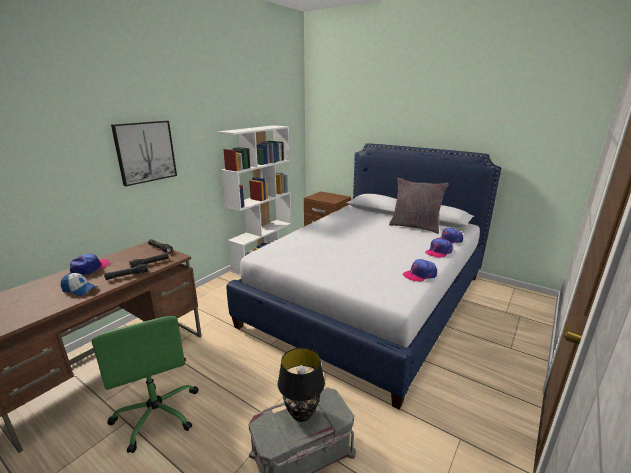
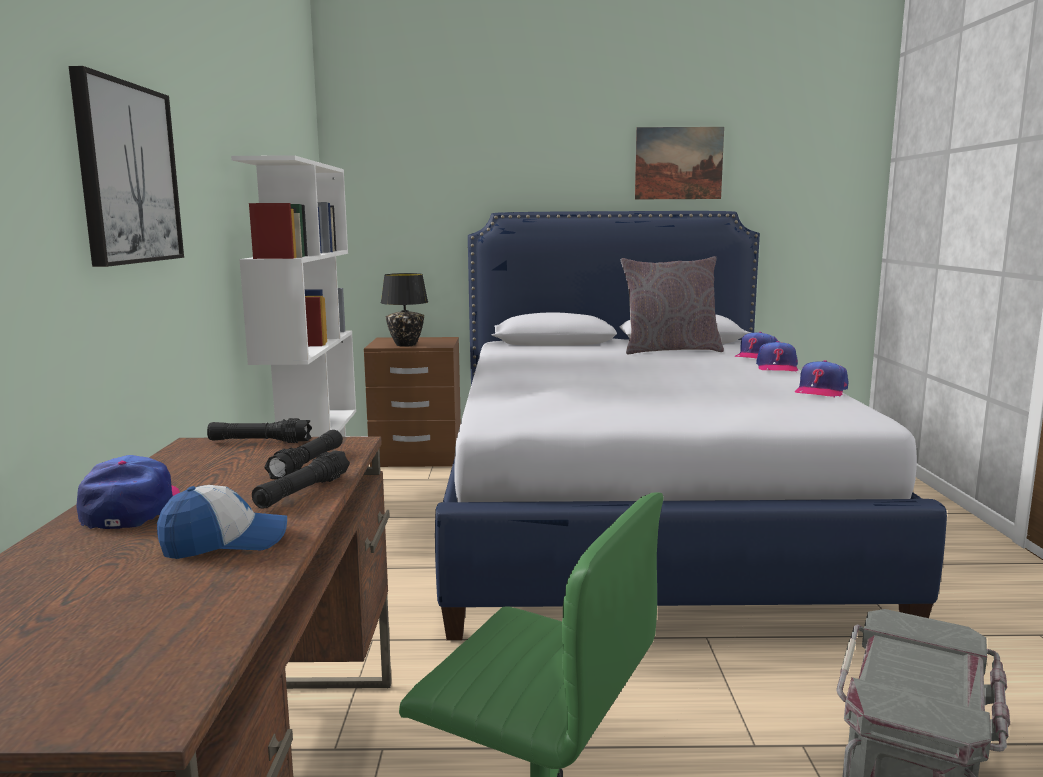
camera: 35 degrees left, 10 degrees down
black table lamp [278,347,325,422] -> black table lamp moved to [381,273,428,347]
none -> picture [635,127,724,199]

